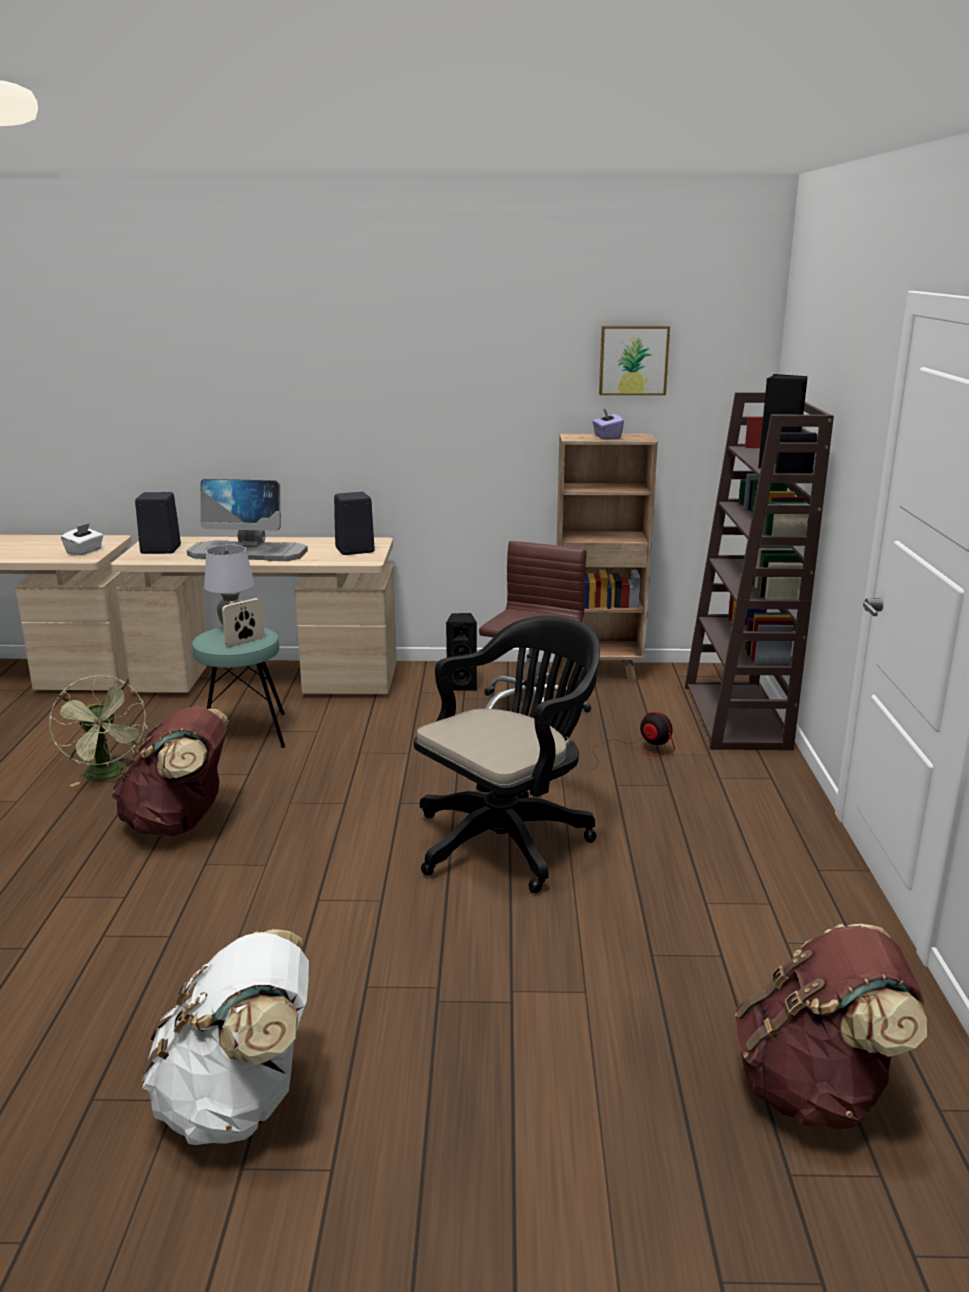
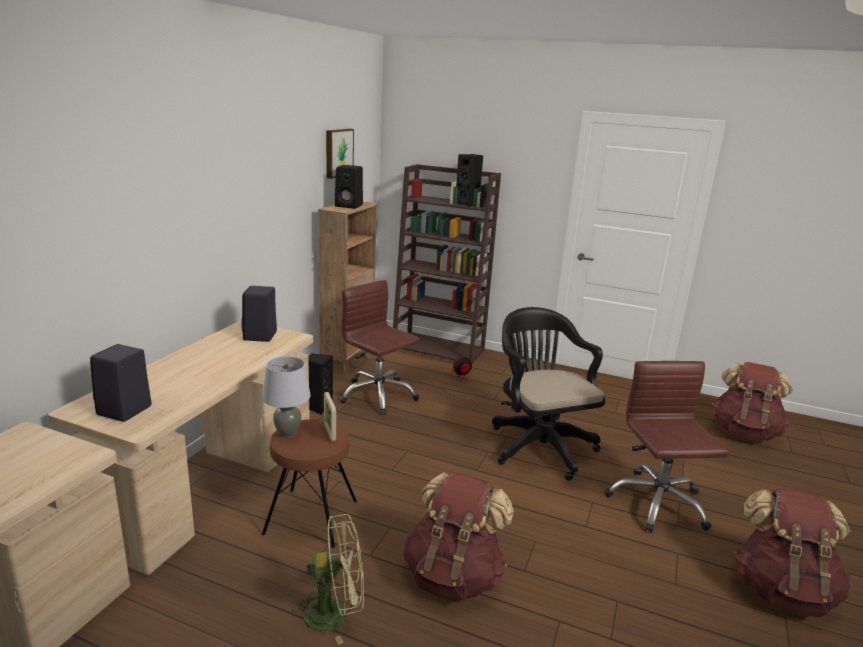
camera: 70 degrees left, 0 degrees up
white tissue box [61,523,103,556] -> none
white backpack [142,929,309,1145] -> brown backpack [734,489,852,617]
monitor [187,479,308,561] -> none
turquoise stool [192,627,285,748] -> brown stool [262,419,357,548]
purple tissue box [592,408,624,440] -> black speaker [335,165,363,209]
none -> brown office chair [605,361,729,533]

